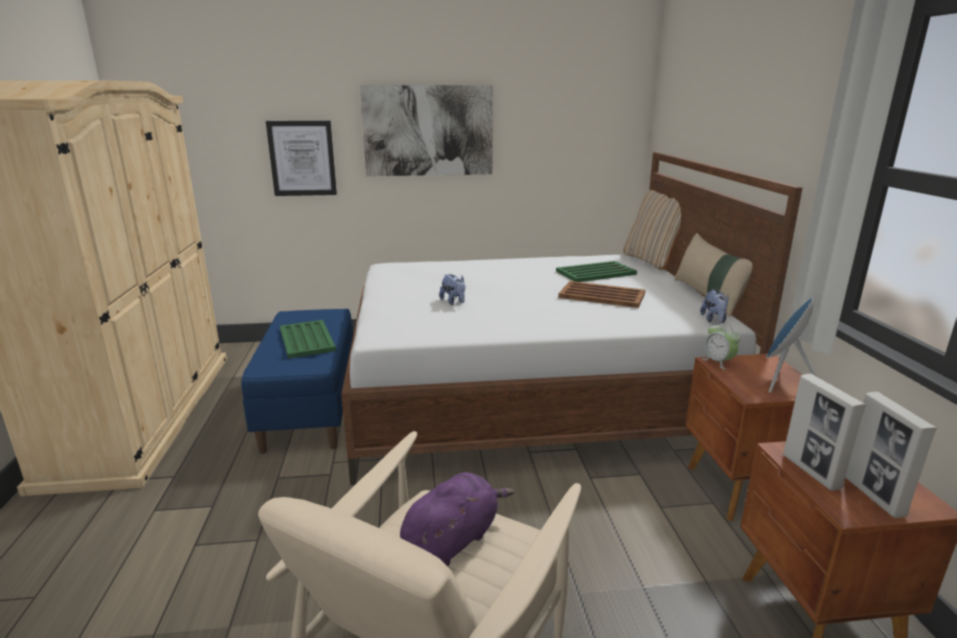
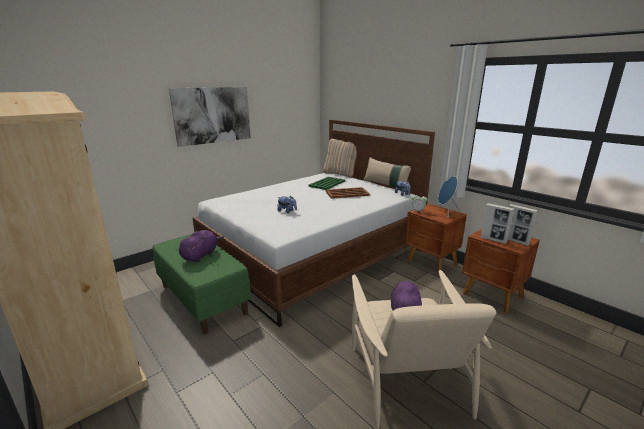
camera: 35 degrees left, 0 degrees up
blue bench [241,309,353,454] -> green bench [153,235,251,334]
picture [266,121,337,196] -> none
green tray [280,320,336,358] -> purple plush toy [179,230,224,262]

